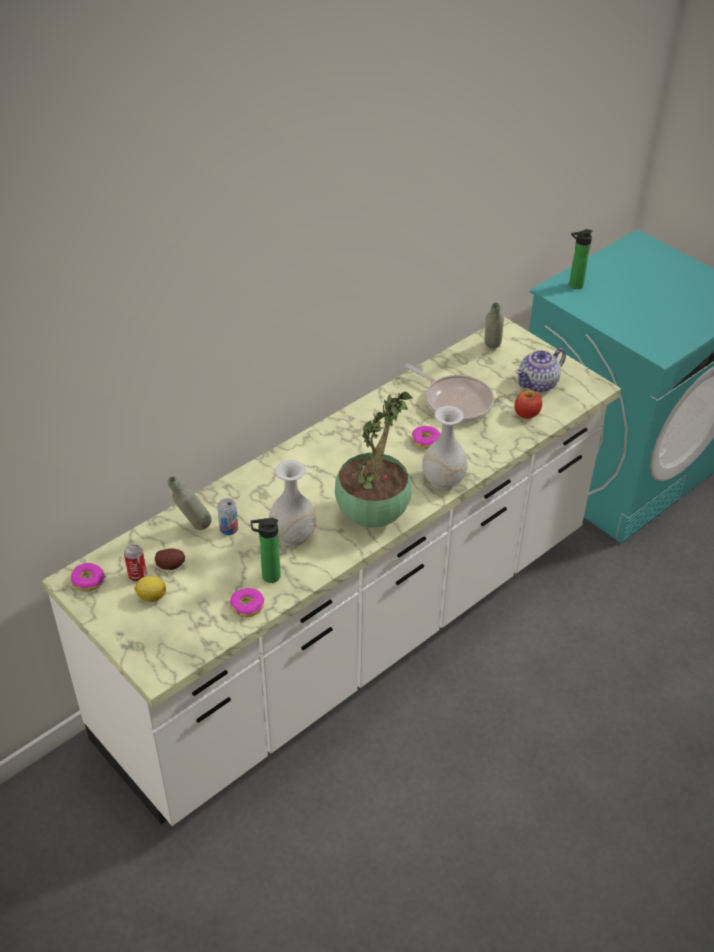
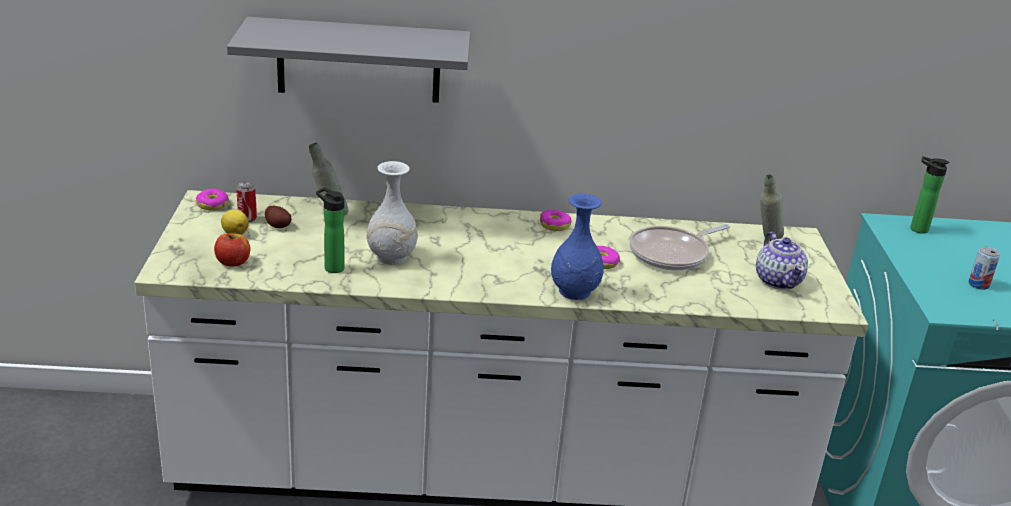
camera: 40 degrees right, 15 degrees down
can [217,498,238,535] -> can moved to [968,247,1000,290]
donut [230,588,264,617] -> donut moved to [540,210,571,231]
potted plant [335,392,413,528] -> none
frying pan [405,363,494,423] -> frying pan turned 60 degrees clockwise [629,224,730,270]
white vase [422,406,468,490] -> blue vase [551,194,604,300]
apple [515,391,542,419] -> apple moved to [214,233,251,266]
teapot [516,348,566,392] -> teapot turned 105 degrees counterclockwise [756,232,808,290]
none -> grey shelf [227,17,471,103]

